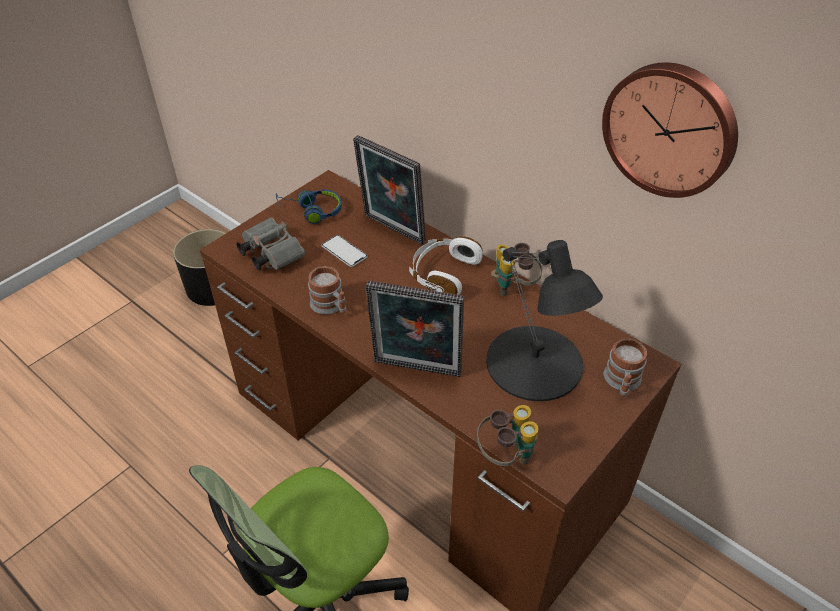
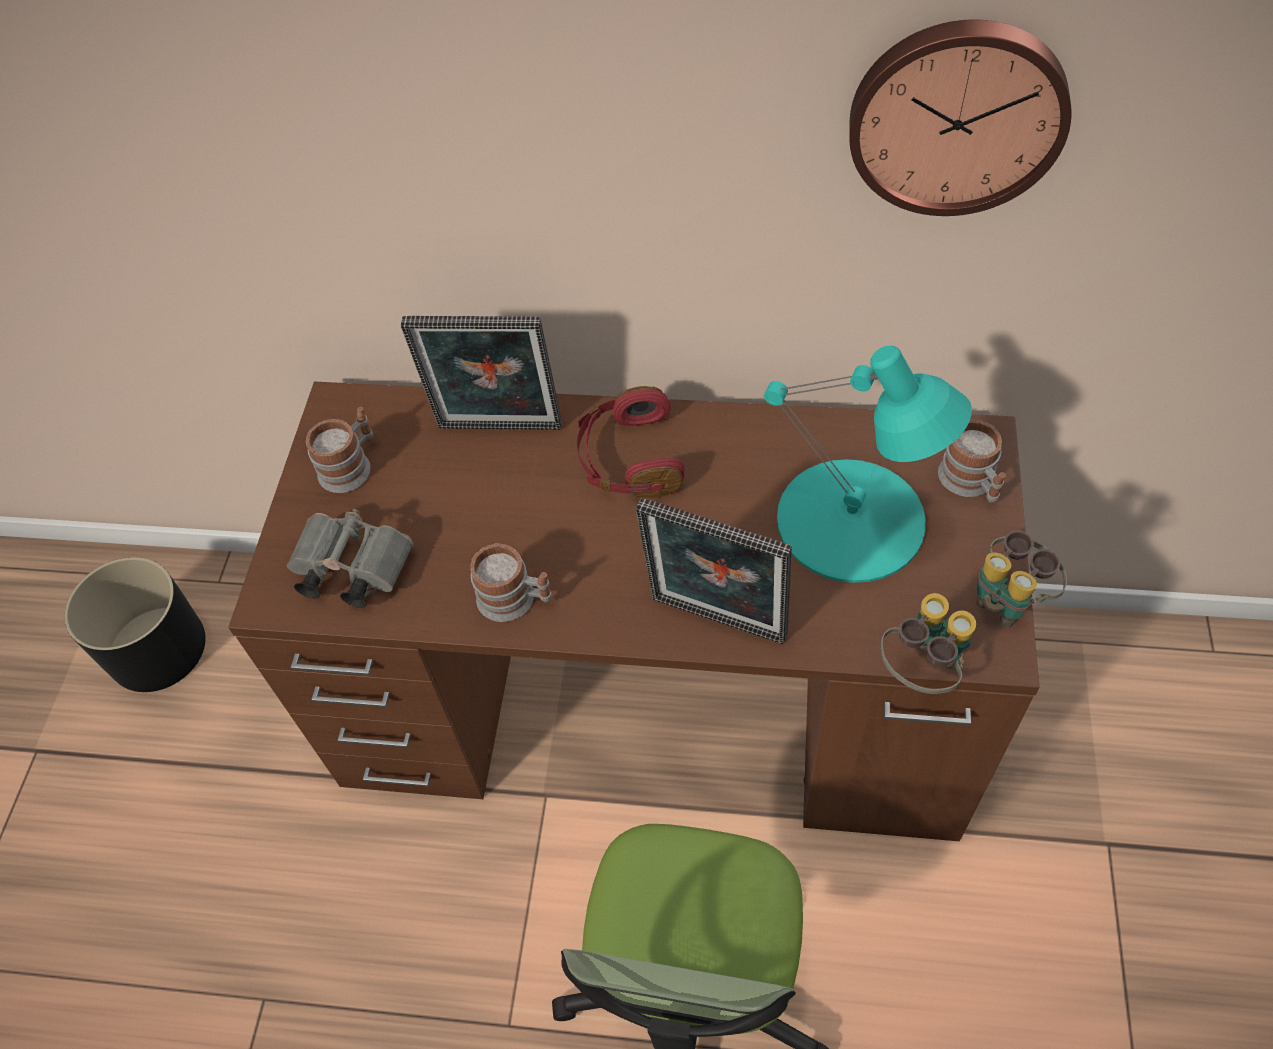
camera: 30 degrees left, 10 degrees up
blue headphones [276,189,342,224] -> mug [306,407,373,493]
phone [322,235,368,267] -> none
picture frame [366,281,464,377] -> picture frame turned 45 degrees clockwise [636,498,792,644]
white headphones [409,236,483,295] -> red headphones [577,386,684,498]
black table lamp [486,240,603,401] -> turquoise table lamp [764,346,972,583]
binoculars [491,243,542,296] -> binoculars moved to [976,530,1067,628]

